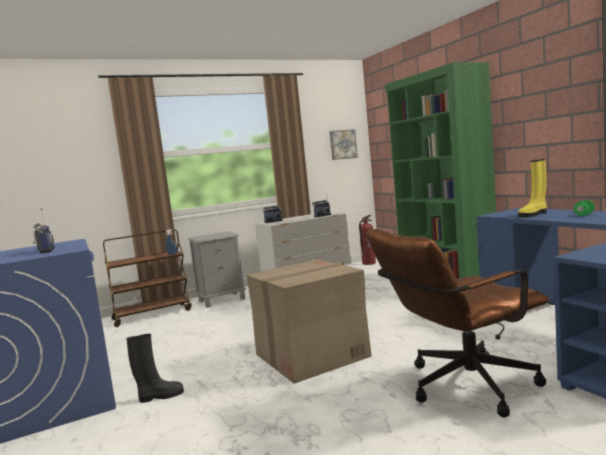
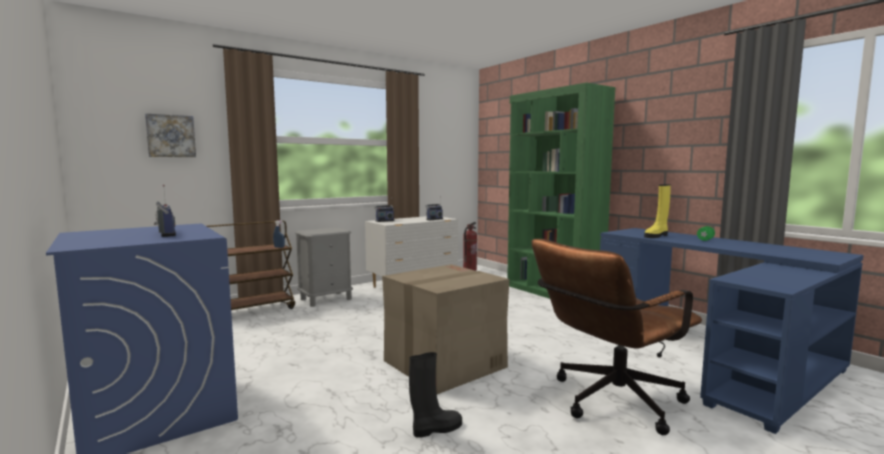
camera: 10 degrees left, 0 degrees up
black boot [126,334,184,403] -> black boot moved to [409,352,462,438]
picture [329,129,358,160] -> picture moved to [145,113,196,157]

